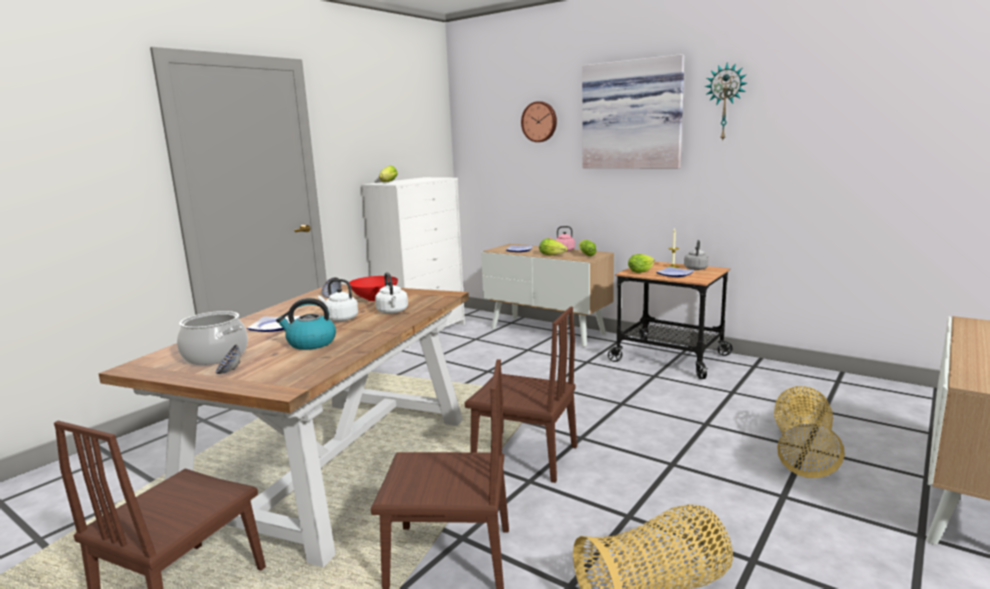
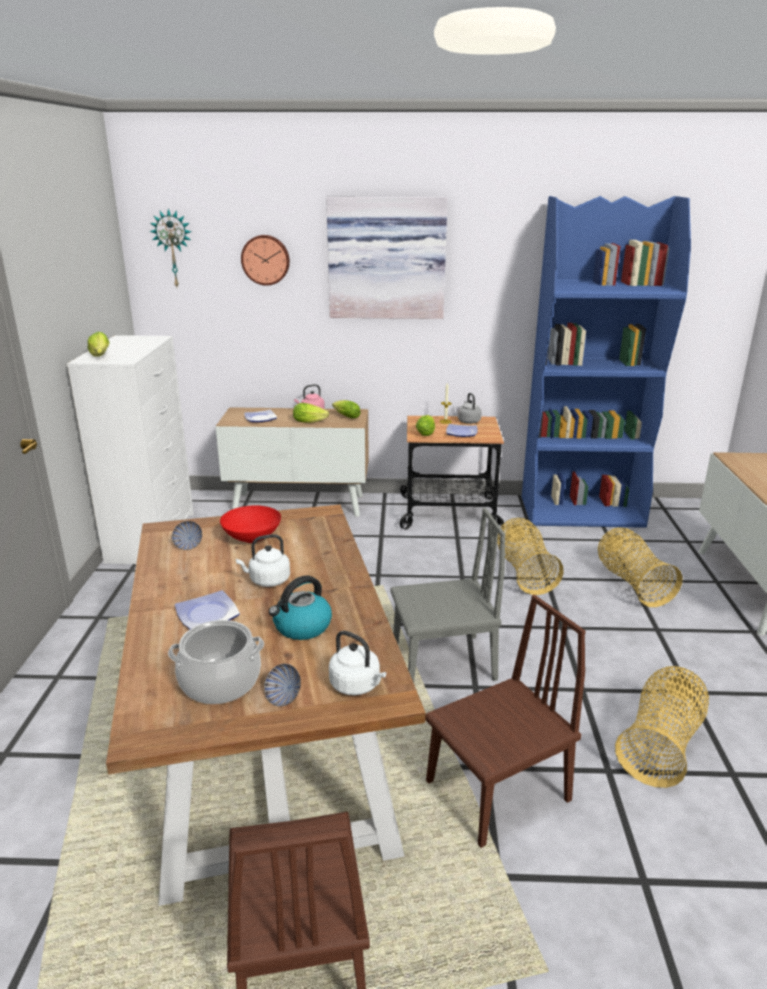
camera: 35 degrees left, 10 degrees up
white kettle [375,272,408,314] -> white kettle moved to [329,631,386,695]
brown chair [465,307,577,483] -> grey chair [390,508,505,683]
wall clock [705,63,747,142] -> wall clock moved to [150,209,192,287]
none -> basket [497,518,564,595]
none -> blue bookcase [522,196,691,528]

